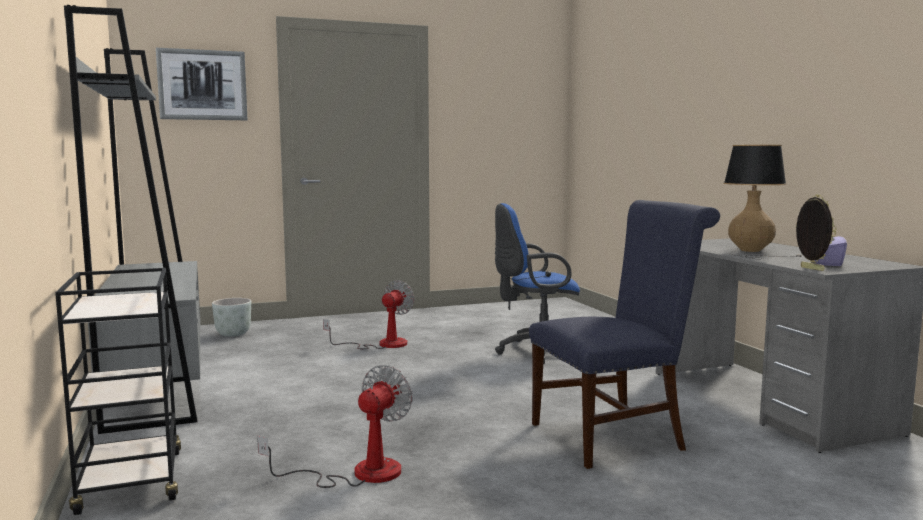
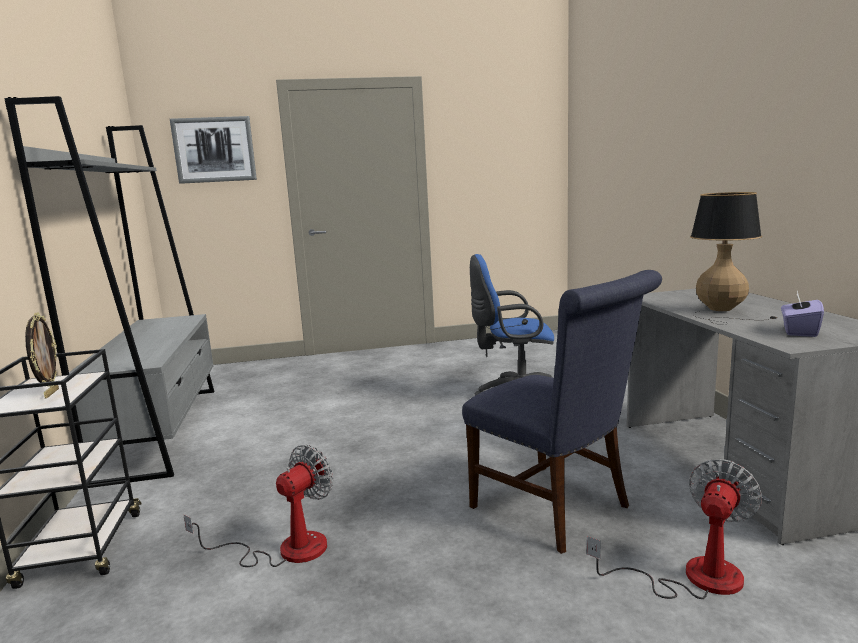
camera: 10 degrees right, 5 degrees up
grey planter [212,298,251,337] -> none
fan [323,280,414,349] -> fan moved to [587,459,763,599]
blue chair [529,200,720,469] -> blue chair turned 60 degrees clockwise [462,270,662,554]
picture frame [796,194,837,271] -> picture frame moved to [25,312,59,398]

